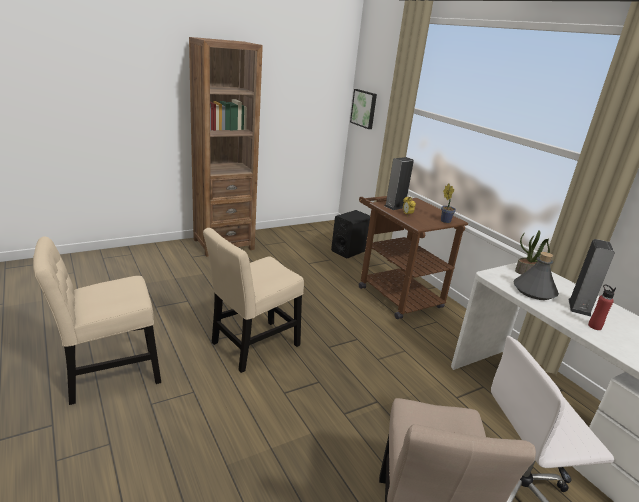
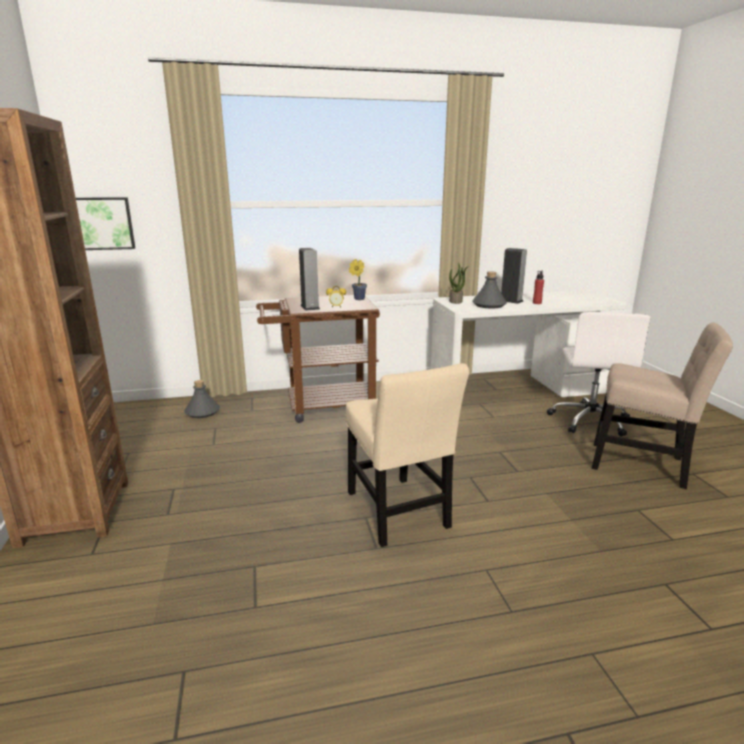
camera: 70 degrees left, 5 degrees down
beige chair [33,236,161,405] -> none
black speaker [331,210,370,259] -> grey bottle [184,380,220,418]

